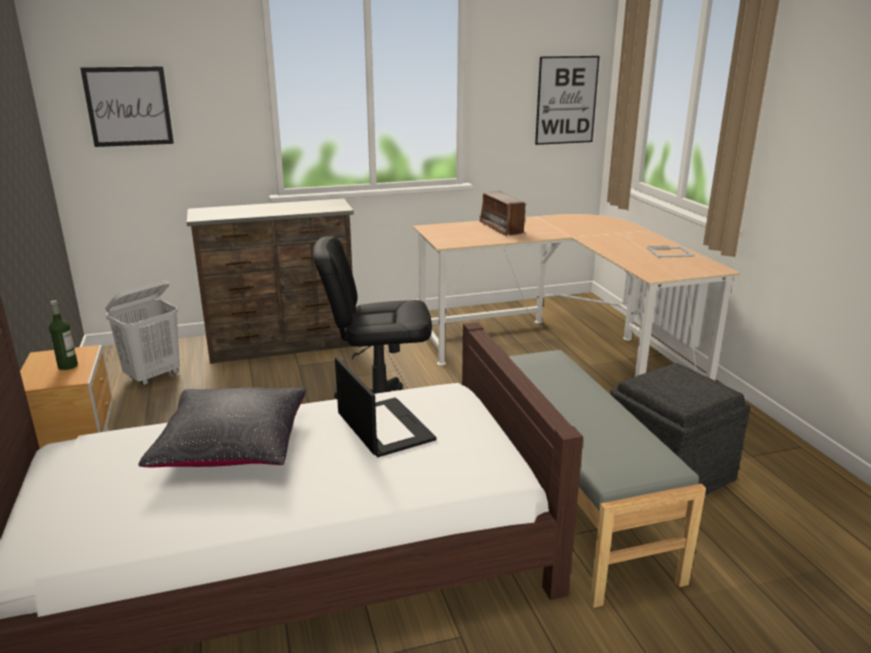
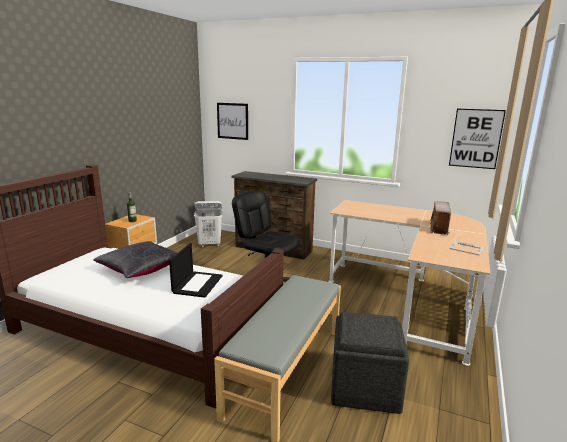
camera: 40 degrees right, 5 degrees down
radio [479,191,527,236] -> radio moved to [430,201,451,235]

